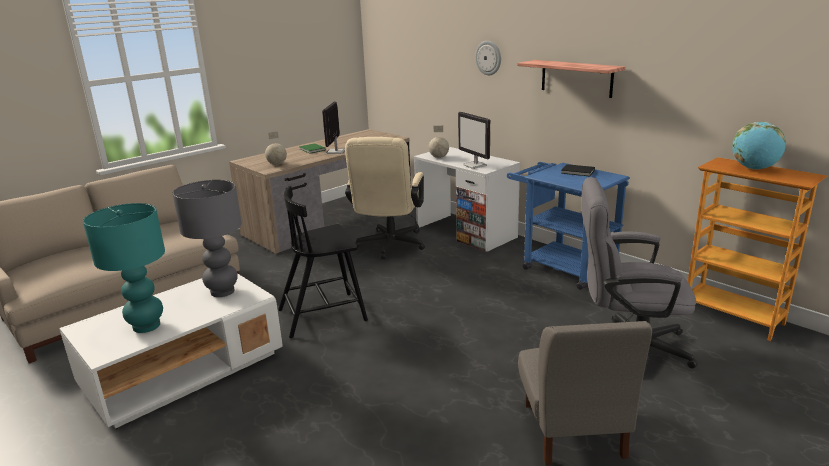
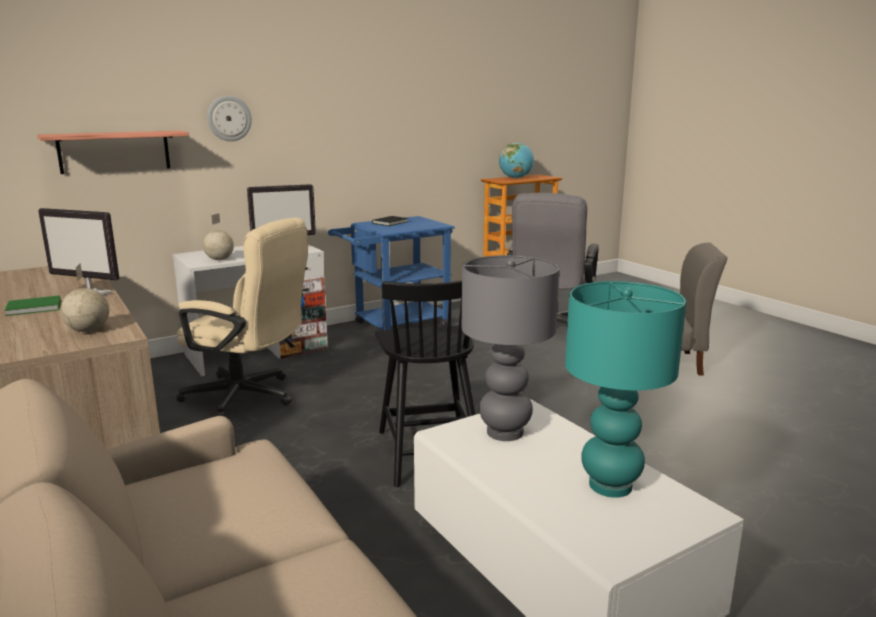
camera: 80 degrees left, 5 degrees down
shelf [517,60,626,98] -> shelf moved to [37,131,189,174]

